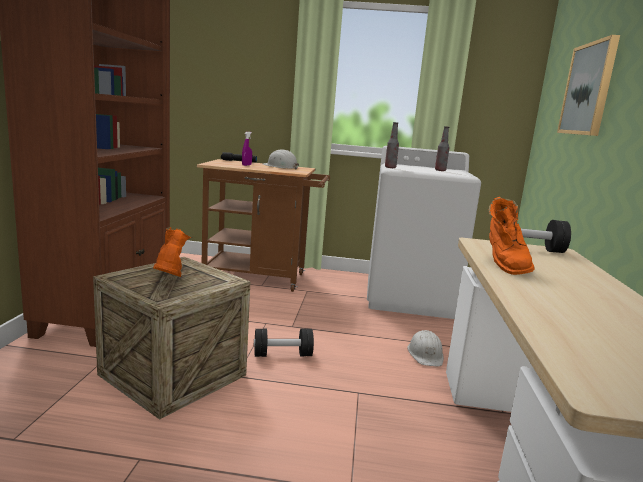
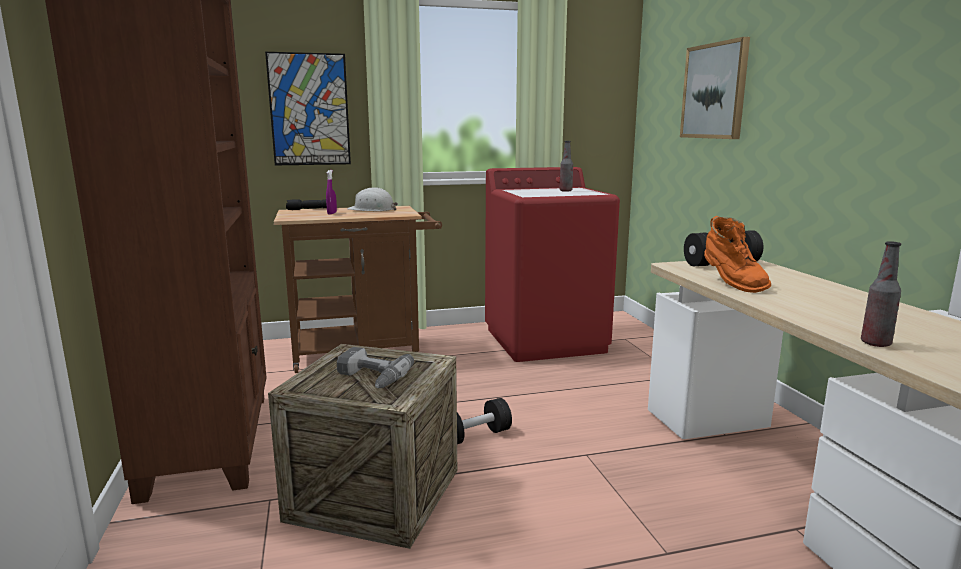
camera: 20 degrees left, 0 degrees up
orange boot [153,227,193,277] -> power drill [337,347,414,388]
white washing machine [367,146,481,319] -> red washing machine [485,167,620,362]
bottle [385,122,399,168] -> bottle moved to [861,241,901,347]
white hard hat [408,330,444,367] -> none
none -> picture [265,52,351,165]

